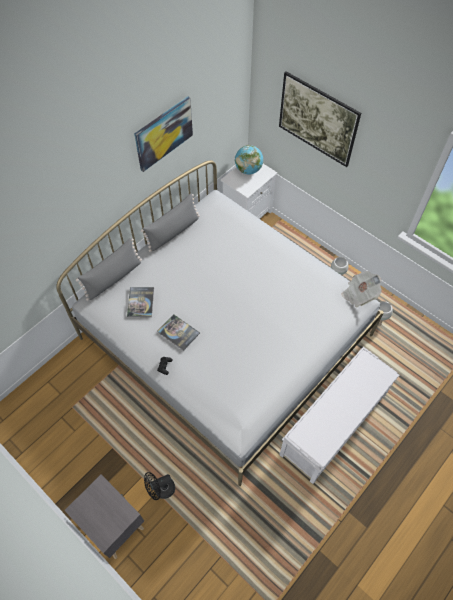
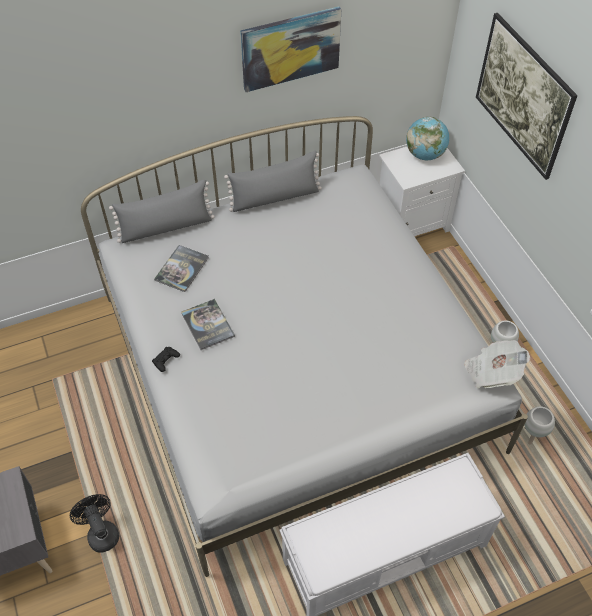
camera: 25 degrees right, 5 degrees down
black fan [144,472,175,500] -> black fan turned 60 degrees clockwise [70,494,119,553]

